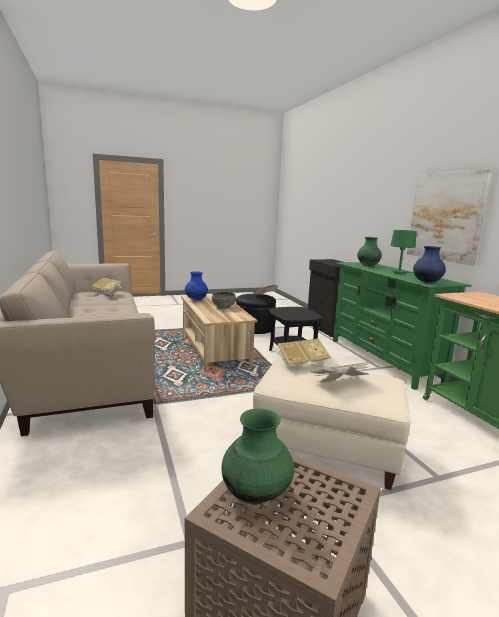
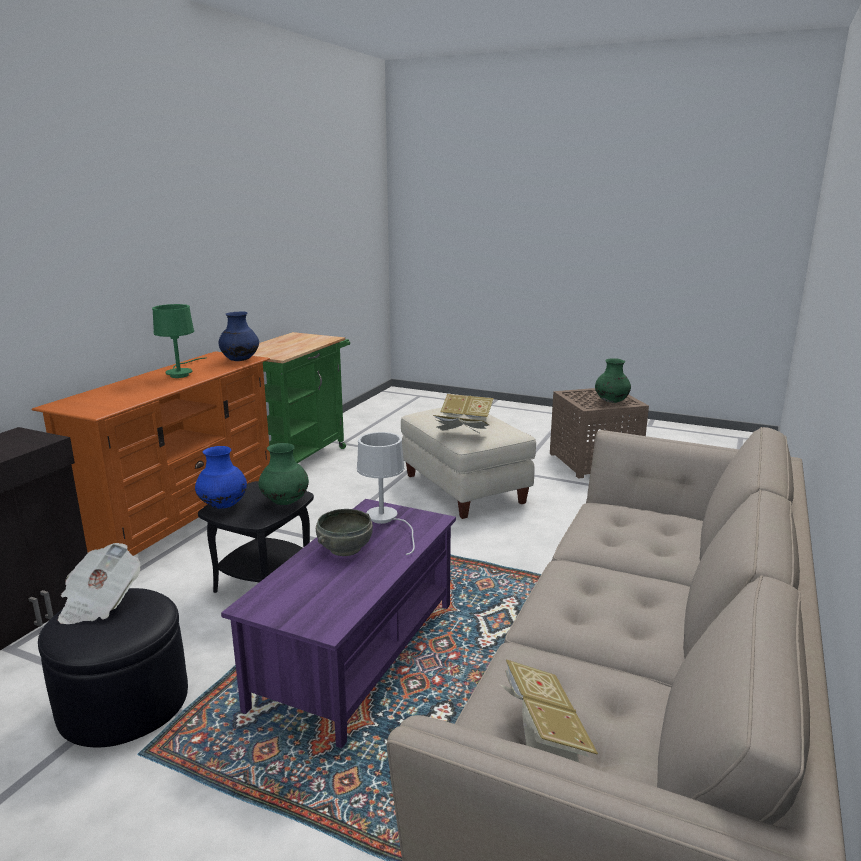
camera: 135 degrees left, 5 degrees up
beige coffee table [181,295,258,373] -> purple coffee table [221,499,456,749]
blue vase [185,271,208,301] -> blue vase moved to [195,446,247,509]
green tv stand [333,262,471,390] -> orange tv stand [31,351,270,556]
green vase [357,237,382,266] -> green vase moved to [258,443,309,505]
picture [407,169,492,265] -> none
none -> white table lamp [357,432,415,555]

